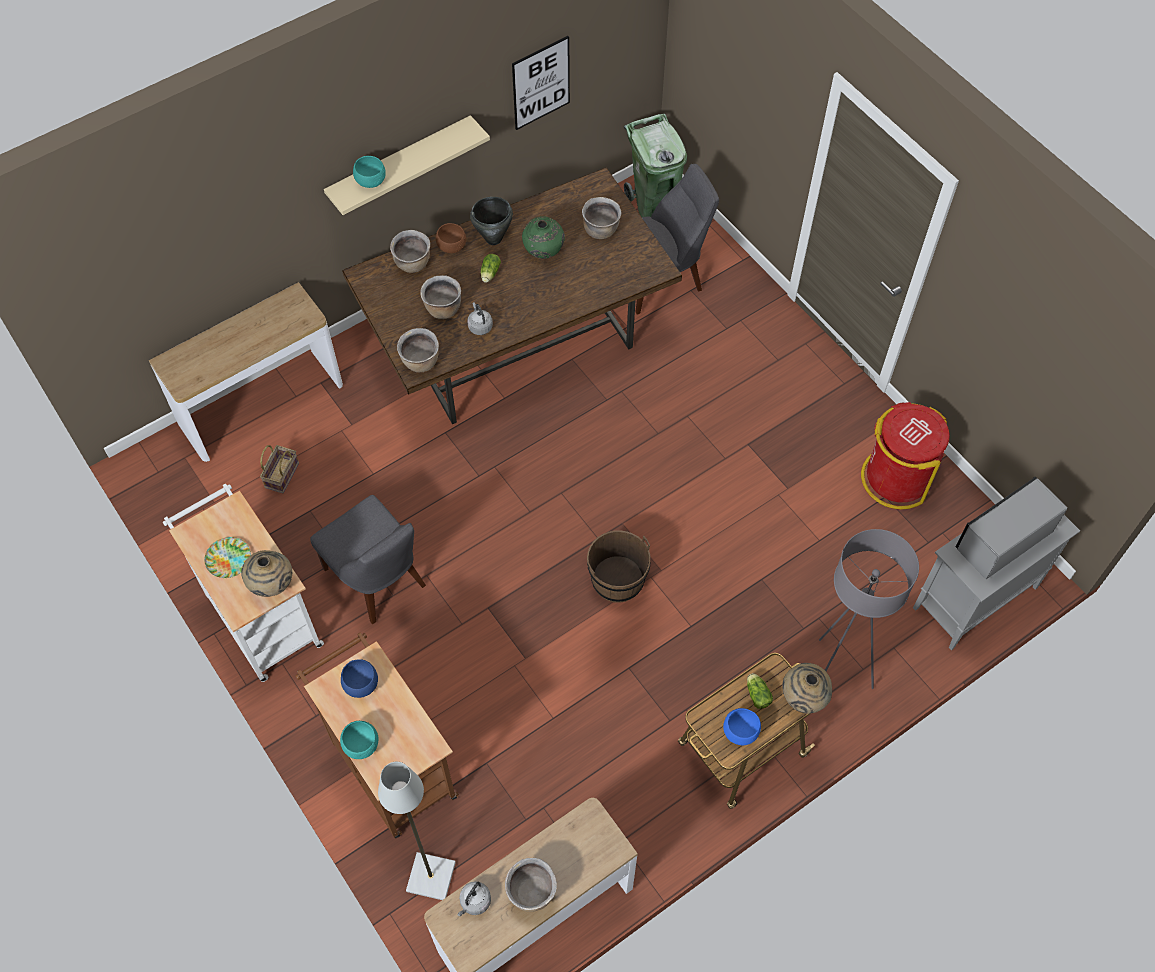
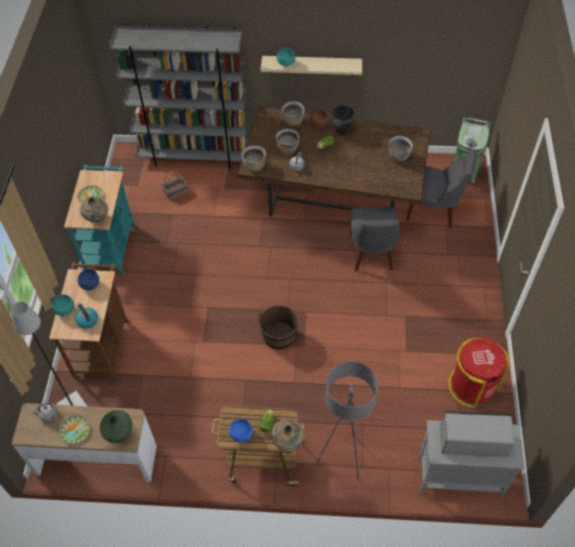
camera: 40 degrees right, 5 degrees down
console table [149,282,343,462] -> grey bookcase [109,24,249,170]
white cart [163,483,324,682] -> turquoise cart [64,165,136,275]
grey chair [310,495,426,624] -> grey chair moved to [350,207,399,271]
brown cooking pot [505,858,557,912] -> plate [59,415,90,444]
picture [512,36,570,130] -> none
green vase [522,216,565,259] -> green vase moved to [100,410,132,443]
none -> kettle [75,303,98,328]

